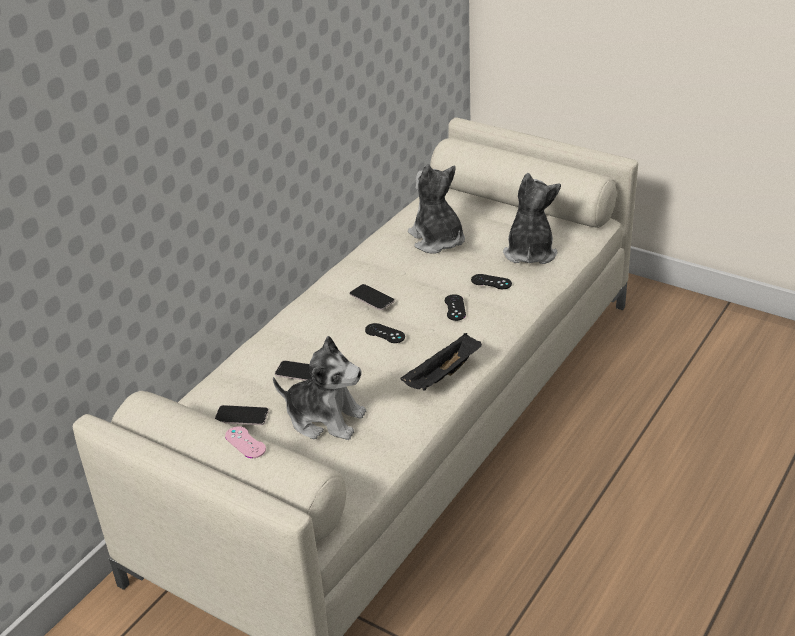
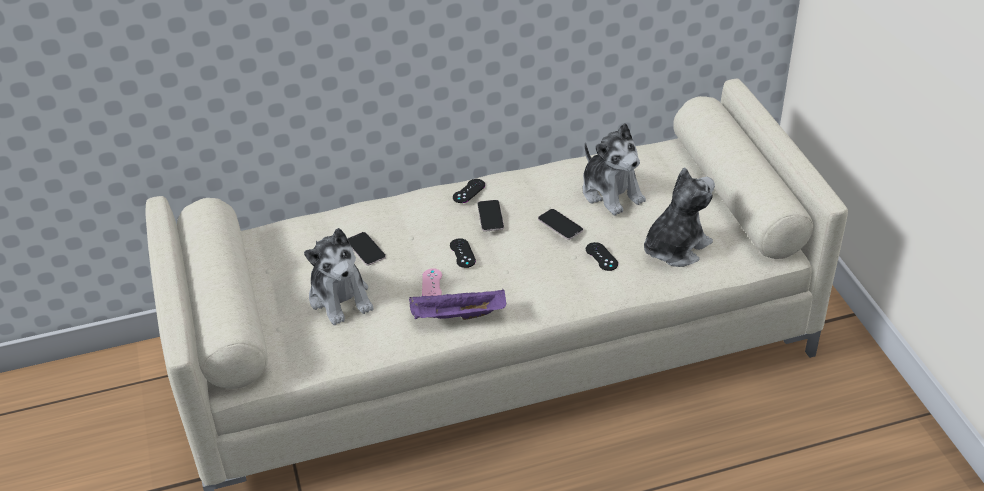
camera: 40 degrees right, 5 degrees up
phone [215,405,269,425] -> phone moved to [538,209,583,240]
pink game controller [225,426,266,458] -> pink game controller moved to [422,268,442,296]
black tray [400,333,482,391] -> purple tray [409,289,506,320]
plush toy [408,164,465,253] -> plush toy turned 135 degrees clockwise [583,123,646,216]
black game controller [445,294,466,321] -> black game controller moved to [453,179,485,203]

